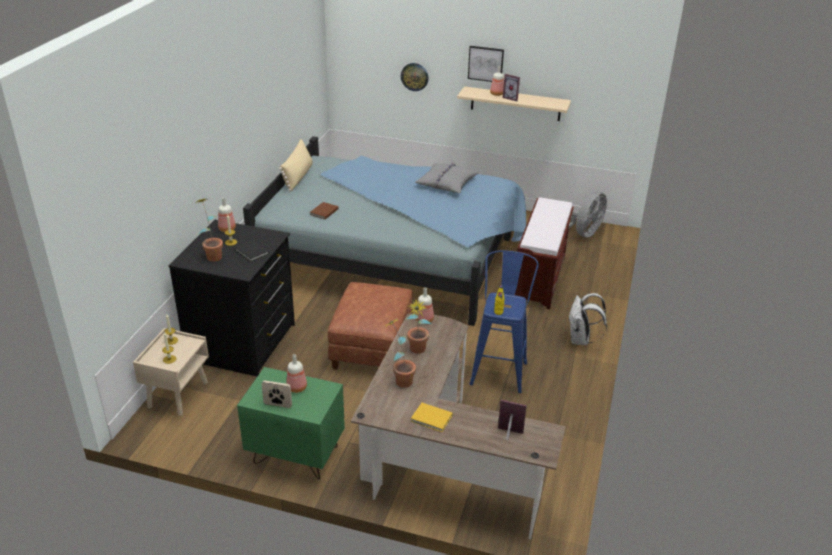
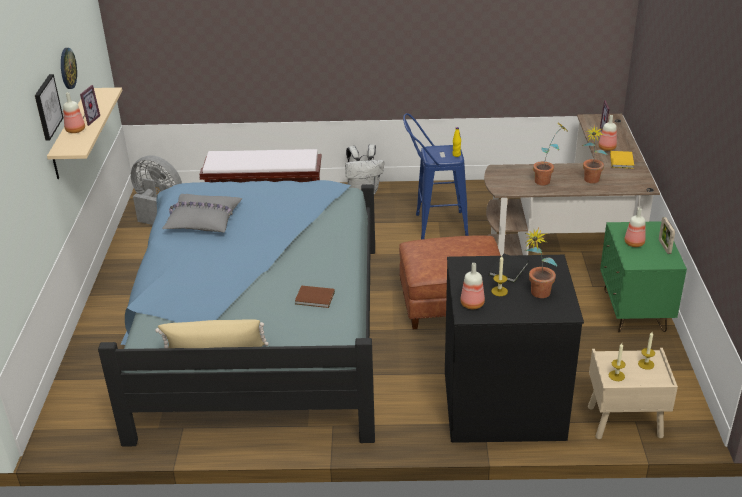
camera: 105 degrees left, 0 degrees up
wall clock [401,63,429,91] -> wall clock moved to [61,48,77,89]
bottle [416,288,434,323] -> bottle moved to [599,115,617,151]

